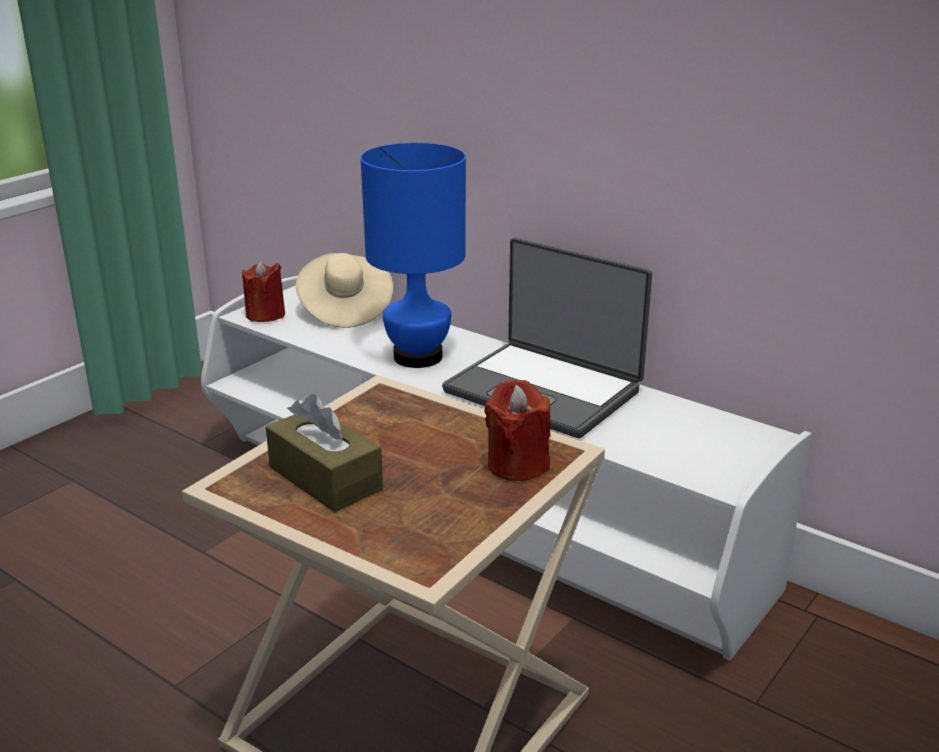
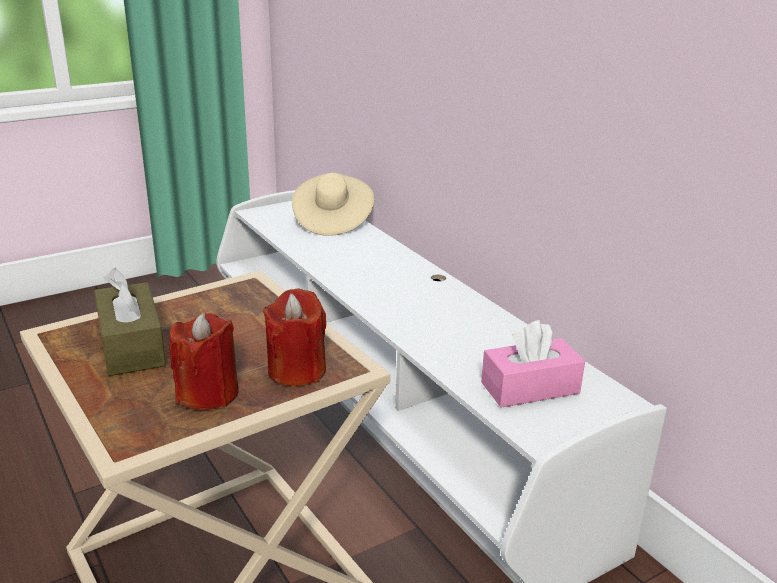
camera: 20 degrees right, 0 degrees up
red candle [242,260,285,322] -> red candle moved to [169,313,238,410]
blue table lamp [361,143,466,368] -> none
laptop [442,237,652,438] -> none
none -> pink tissue box [481,320,585,408]

